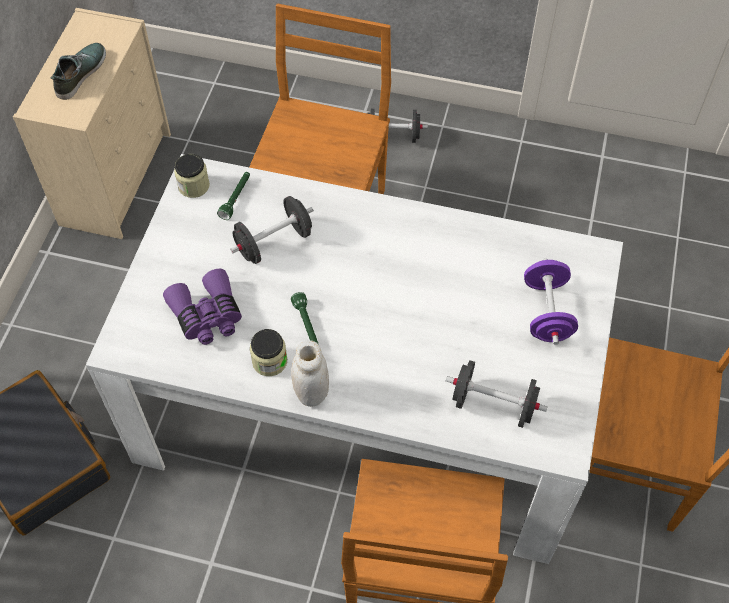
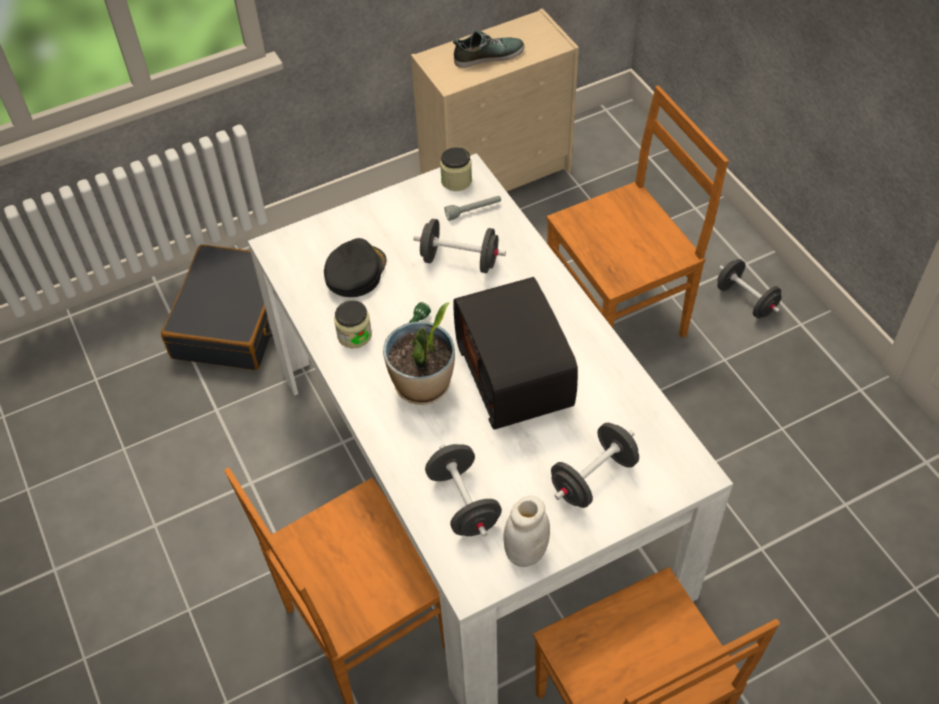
camera: 50 degrees right, 5 degrees down
purple binoculars [163,269,242,345] -> black cap [324,238,386,297]
green flashlight [217,172,250,220] -> grey flashlight [444,196,501,221]
white jar [291,340,329,407] -> white jar moved to [503,495,550,567]
purple dumbbell [524,259,578,345] -> black dumbbell [551,423,639,508]
none -> potted plant [383,303,455,405]
none -> radio [453,277,578,430]

